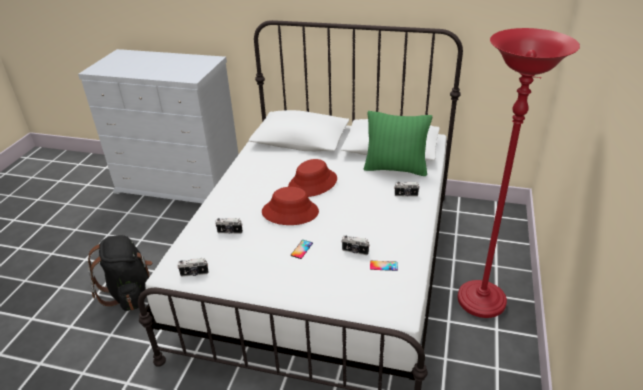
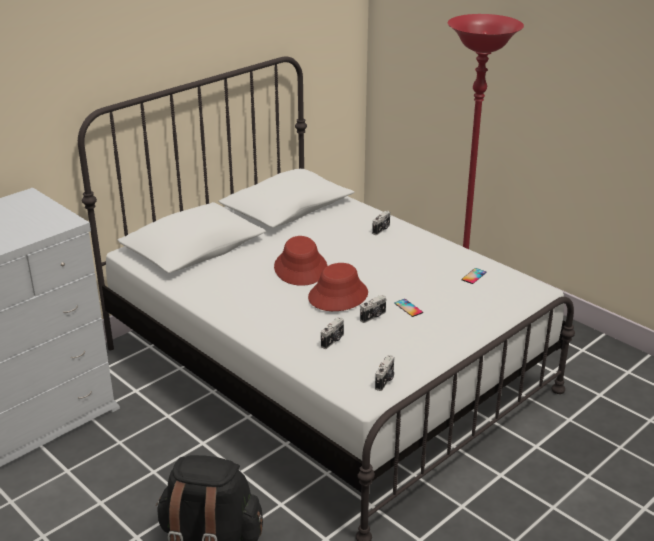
camera: 60 degrees left, 5 degrees down
camera [341,236,370,255] -> camera moved to [360,295,386,323]
green pillow [364,111,432,176] -> none

